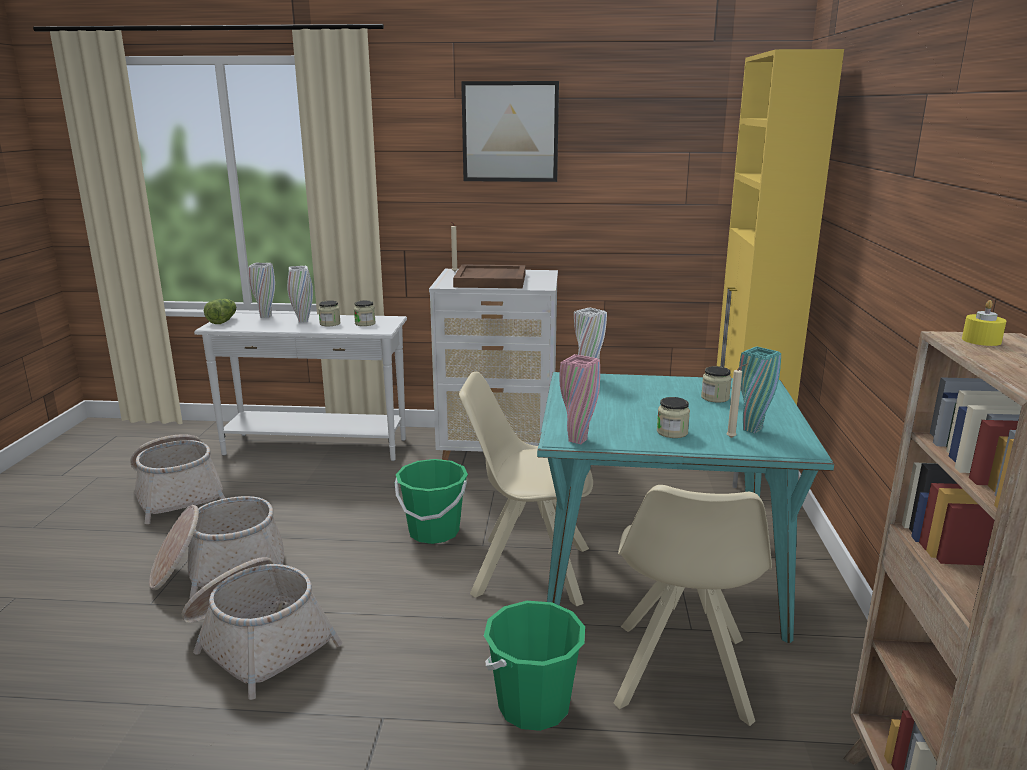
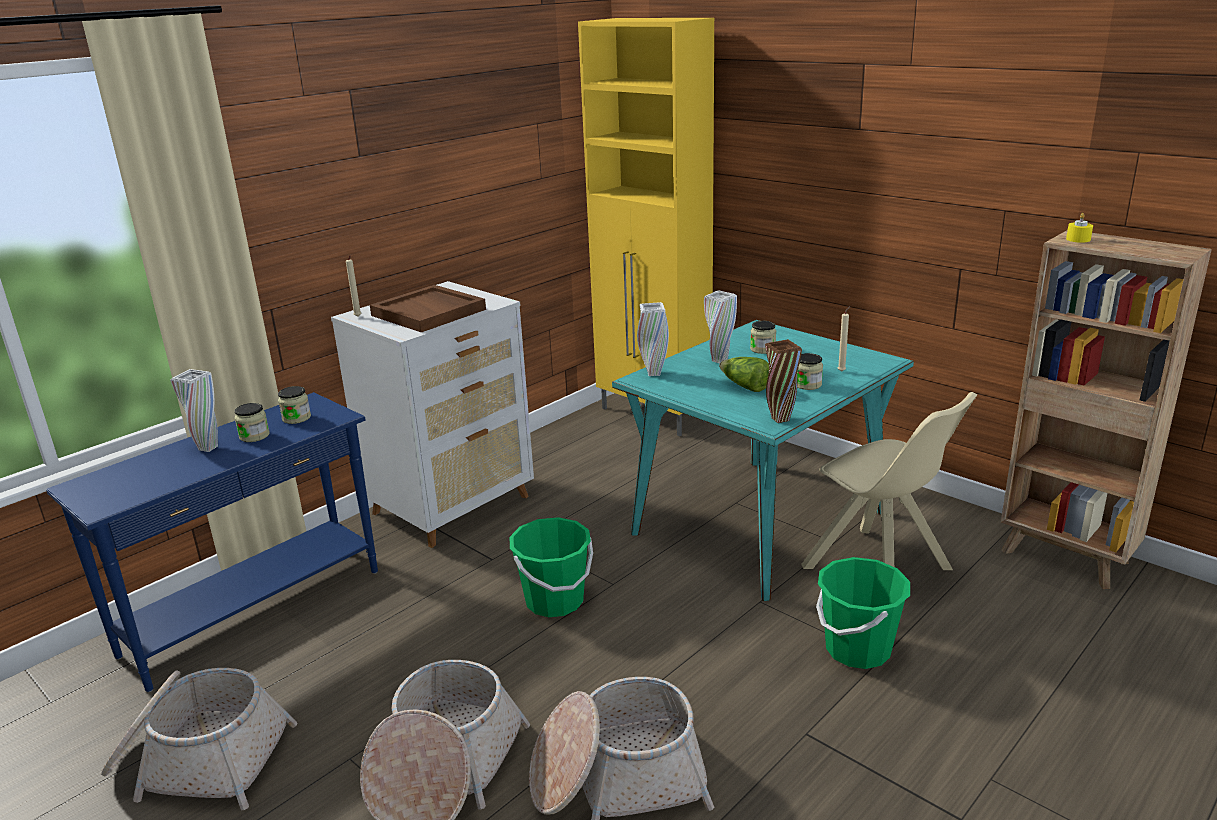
camera: 50 degrees left, 5 degrees up
white console table [194,313,407,461] -> blue console table [46,392,378,692]
lettuce [204,299,236,324] -> lettuce moved to [719,357,769,392]
white vase [248,263,275,318] -> white vase moved to [704,290,737,363]
beige chair [459,372,593,606] -> none
picture [461,81,559,182] -> none
pink vase [560,354,600,444] -> brown vase [765,339,802,423]
turquoise vase [739,346,781,434] -> none

